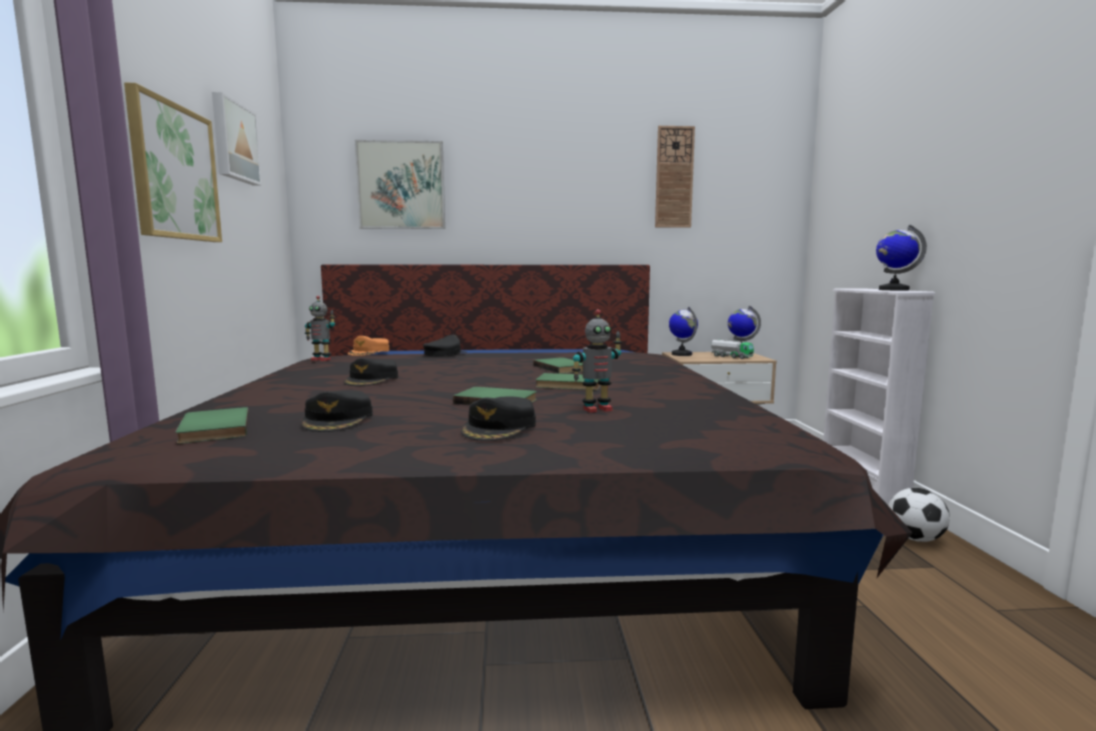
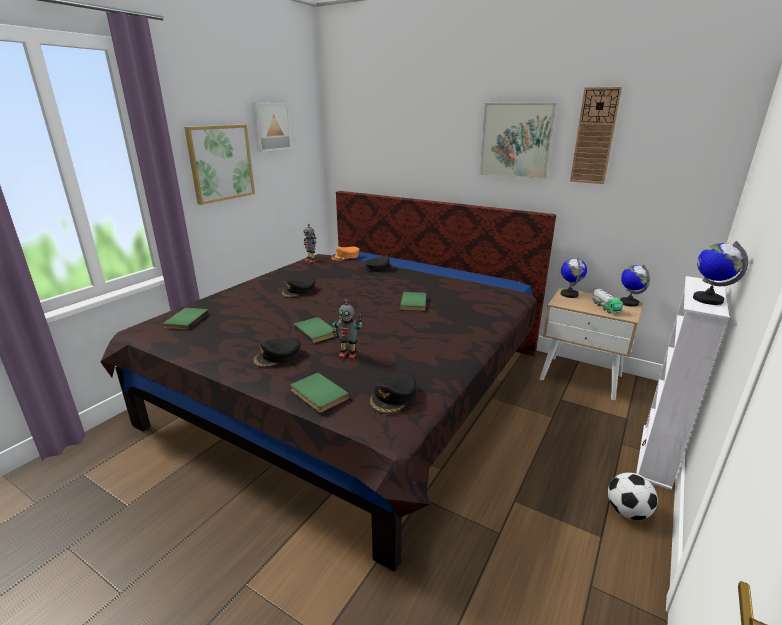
camera: 35 degrees right, 15 degrees up
black cap [301,390,373,432] -> black cap moved to [369,372,416,414]
picture [355,140,445,229] -> picture moved to [480,103,557,180]
green book [536,373,601,390] -> green book moved to [291,373,349,413]

